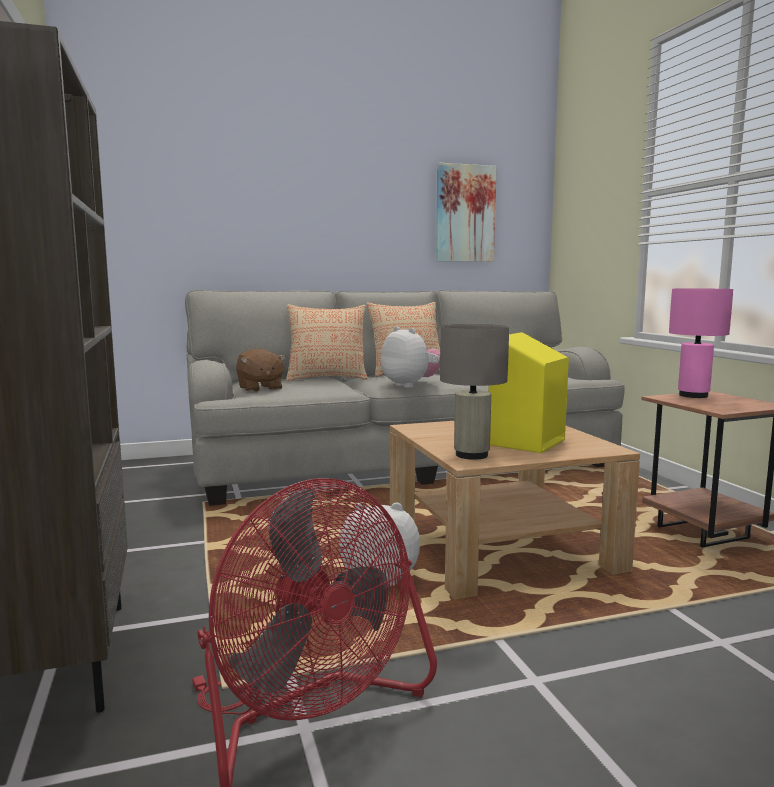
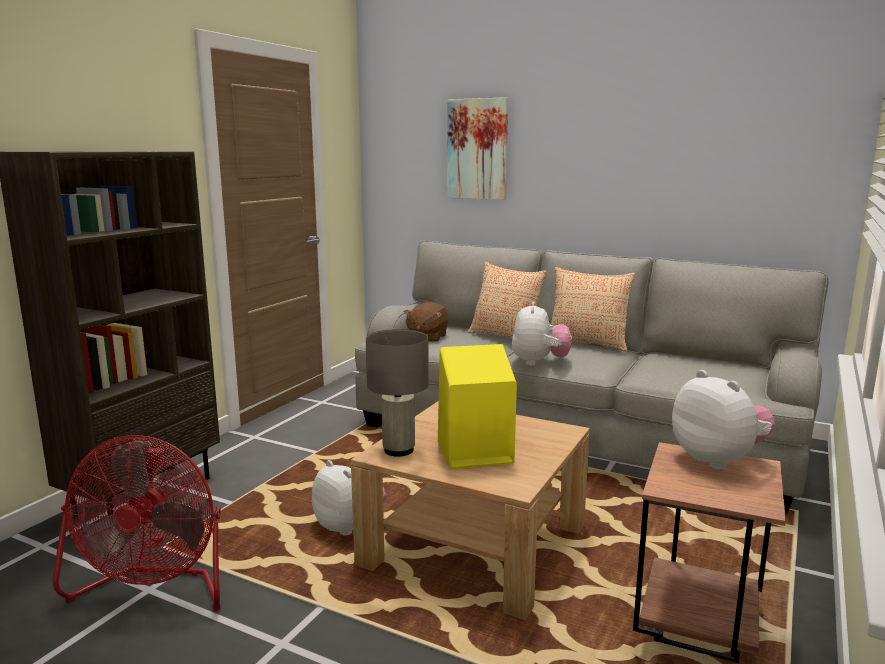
camera: 45 degrees right, 5 degrees up
picture [436,163,497,262] -> picture moved to [447,97,508,200]
pink table lamp [669,289,733,398] -> plush toy [672,370,775,471]

